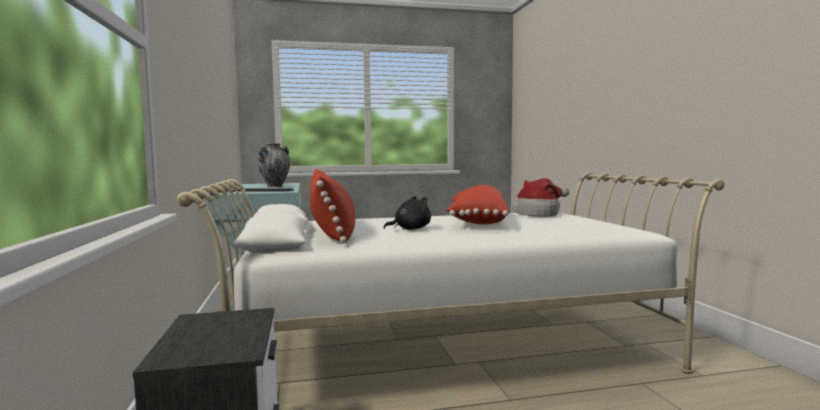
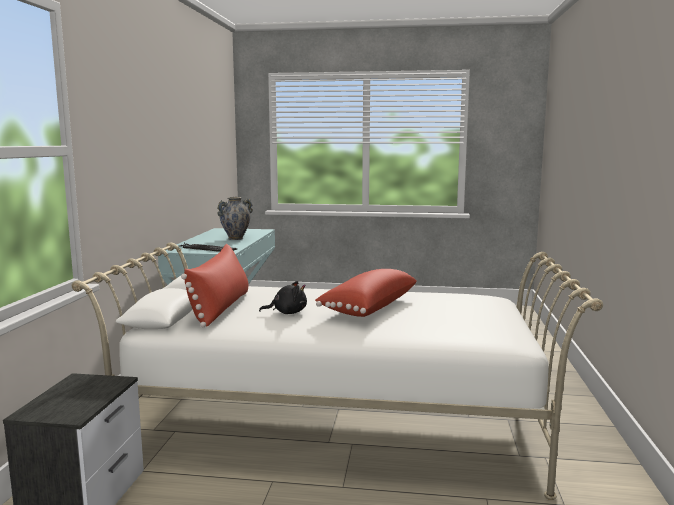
camera: 20 degrees right, 5 degrees up
hat [512,178,569,217] -> none

